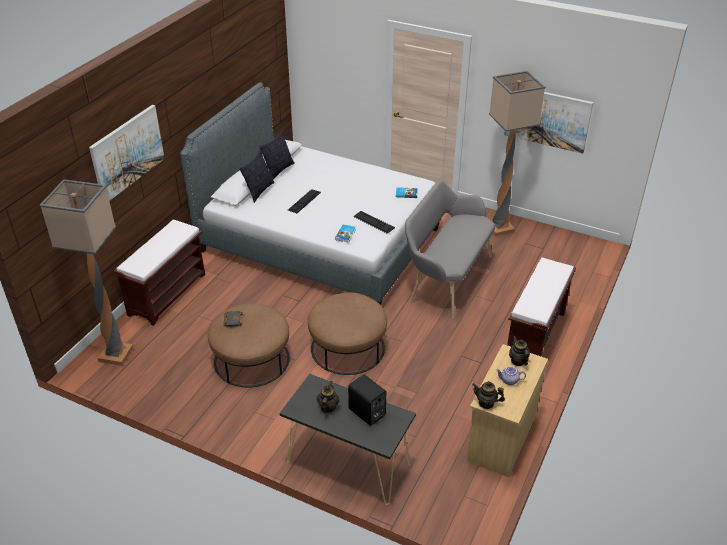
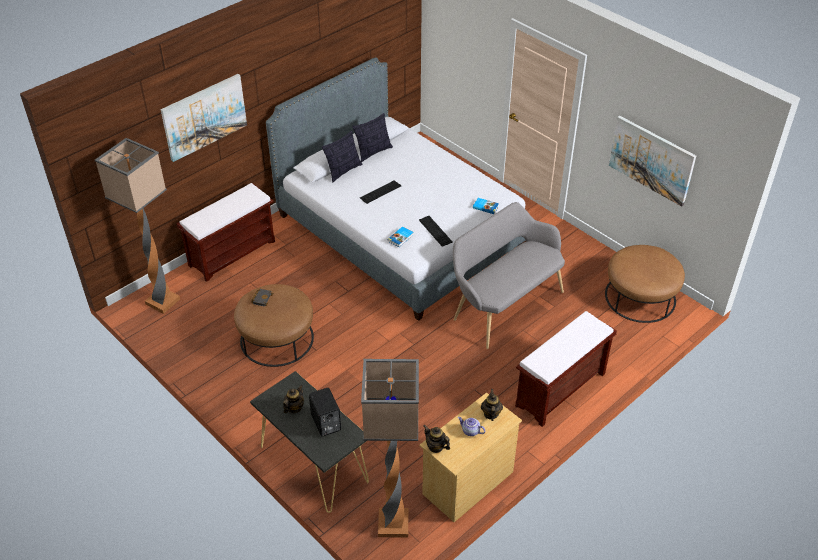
camera: 20 degrees right, 5 degrees up
brown ottoman [308,293,387,375] -> brown ottoman moved to [605,245,685,323]
floor lamp [489,71,546,237] -> floor lamp moved to [361,359,419,538]

